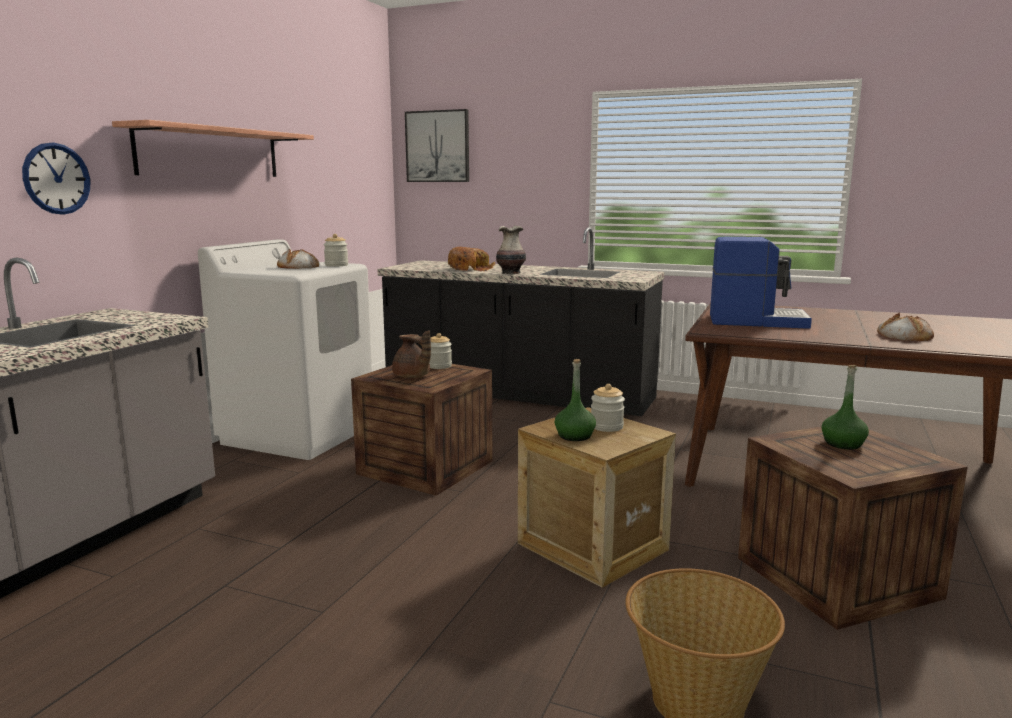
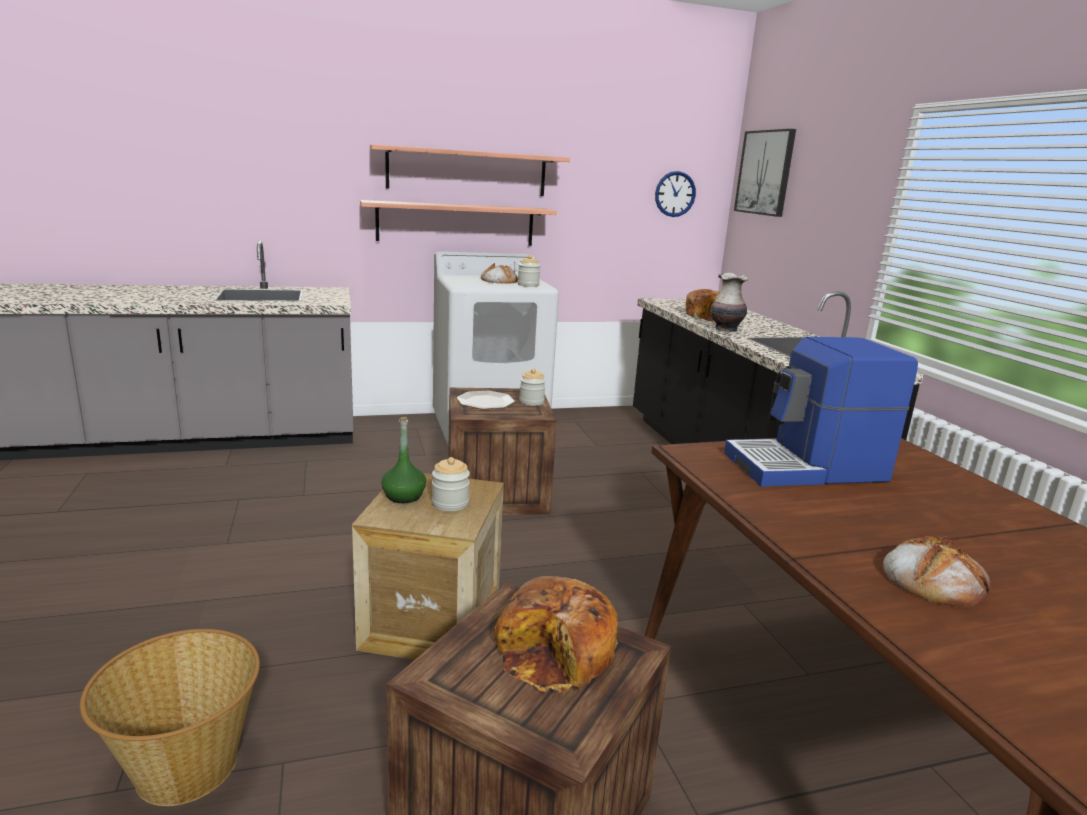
camera: 50 degrees right, 5 degrees up
wall clock [22,143,90,215] -> wall clock moved to [655,171,696,217]
brown teapot [392,330,431,378] -> plate [457,391,515,409]
coffee machine [710,237,812,329] -> coffee machine turned 105 degrees clockwise [724,337,918,487]
green bottle [822,365,869,450] -> bread [494,576,618,693]
none -> shelf [360,200,557,246]

